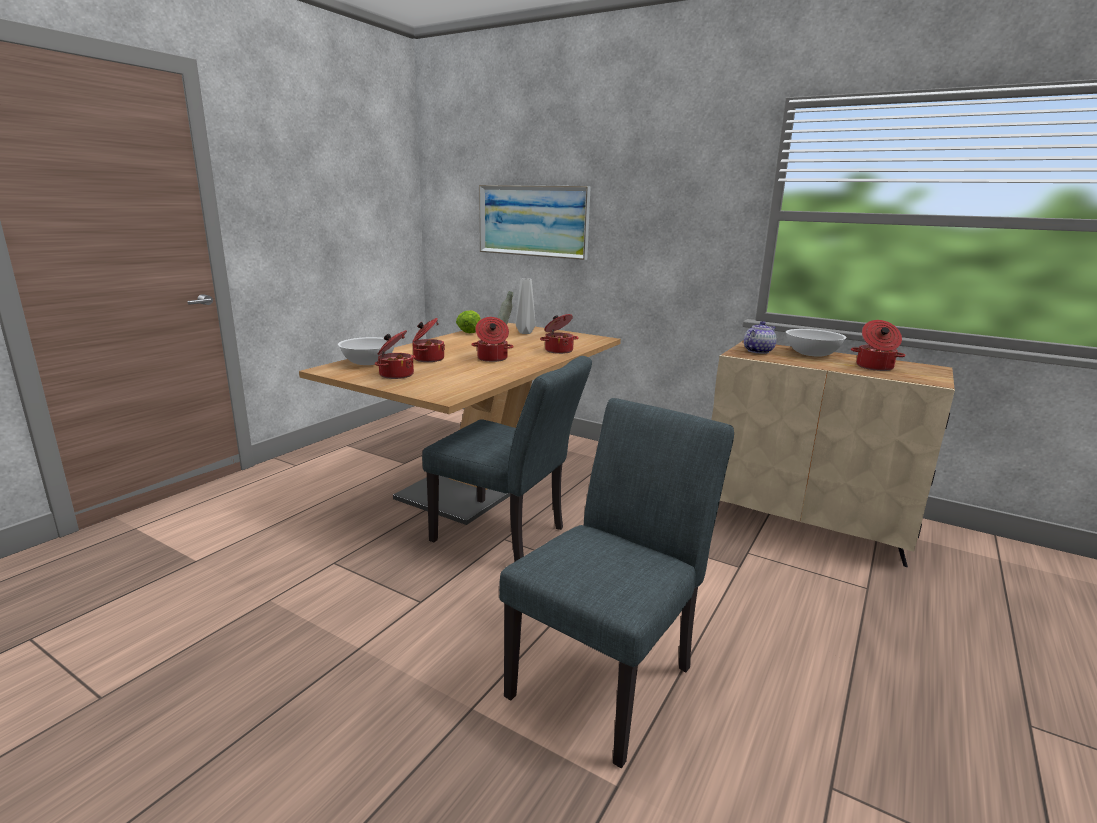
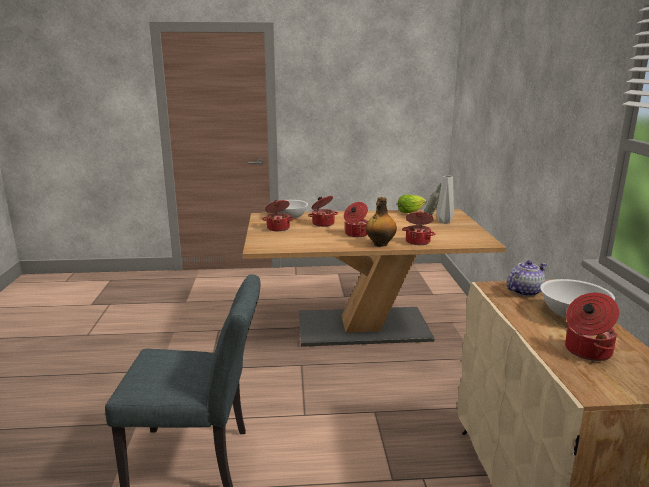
camera: 55 degrees right, 0 degrees up
grey chair [422,356,592,561] -> none
picture [479,185,591,260] -> none
teapot [744,321,777,354] -> teapot turned 45 degrees counterclockwise [506,260,547,297]
none -> bottle [366,197,397,247]

